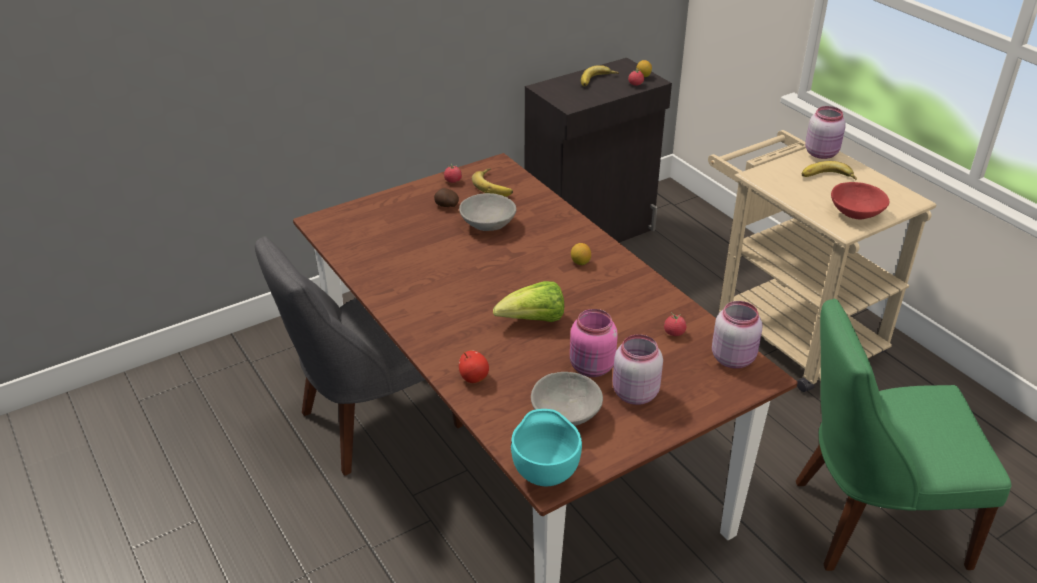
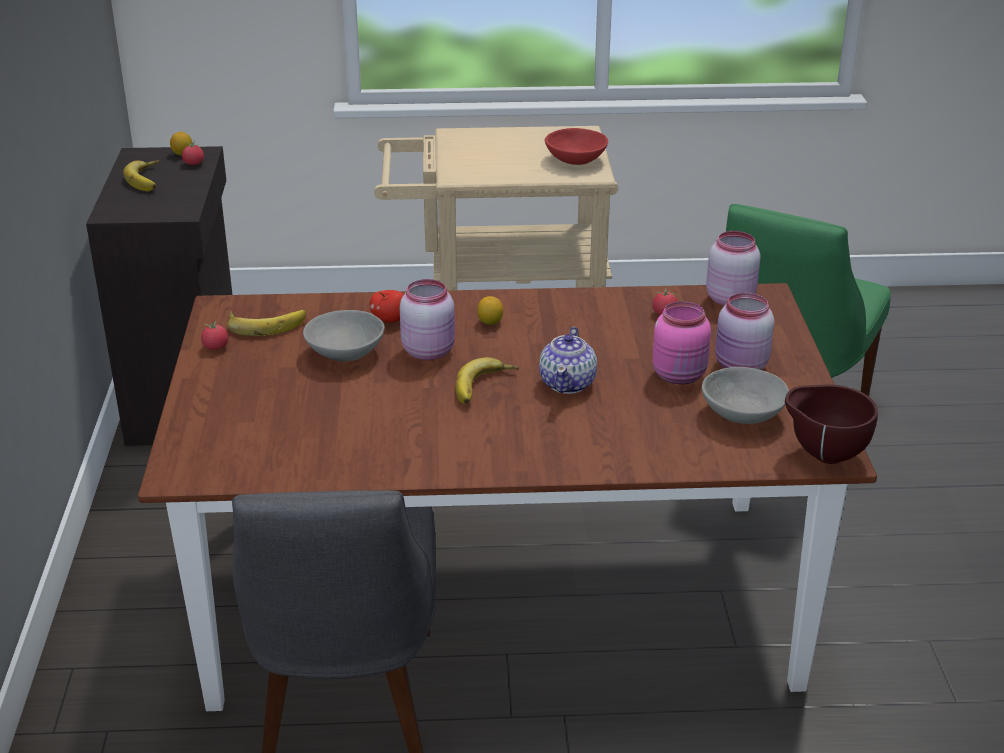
camera: 60 degrees left, 5 degrees down
potato [434,188,459,207] -> none
apple [459,350,489,383] -> apple moved to [370,290,404,323]
lettuce [493,281,564,322] -> teapot [539,327,597,394]
turquoise bowl [511,409,582,486] -> brown bowl [785,385,878,464]
banana [802,161,857,180] -> banana moved to [455,357,519,404]
pink jar [805,106,846,159] -> pink jar moved to [400,279,455,360]

